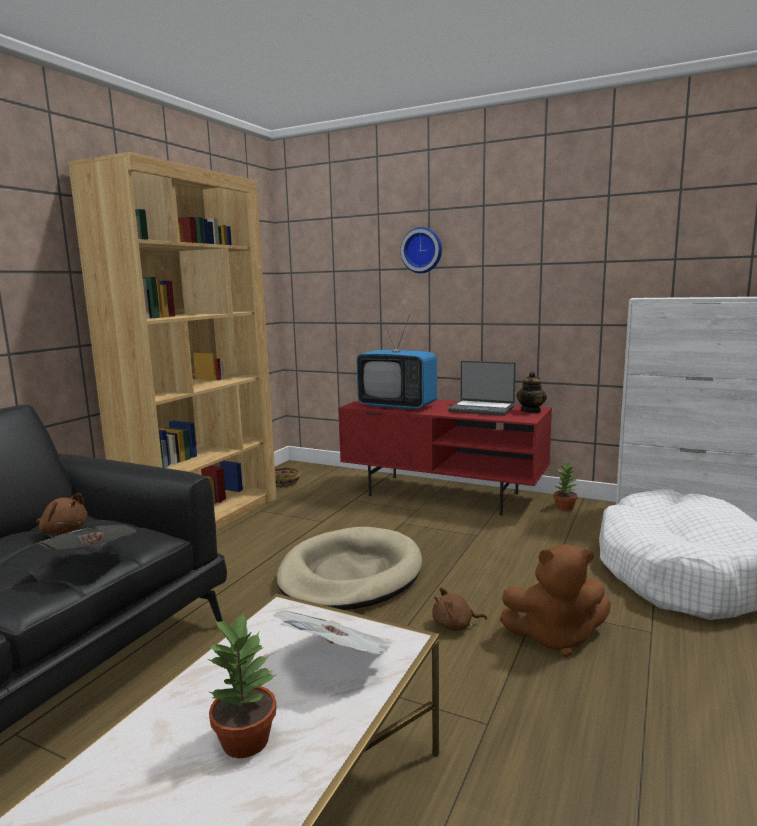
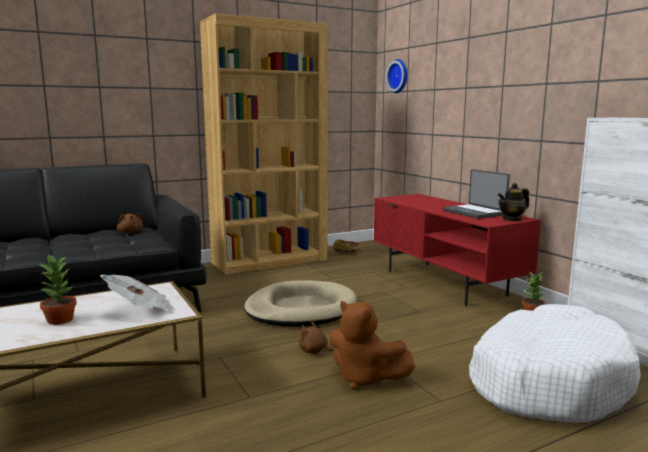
camera: 35 degrees right, 0 degrees up
newspaper [35,525,138,550] -> none
television [356,315,437,410] -> none
wall clock [400,227,442,273] -> wall clock moved to [386,59,408,93]

